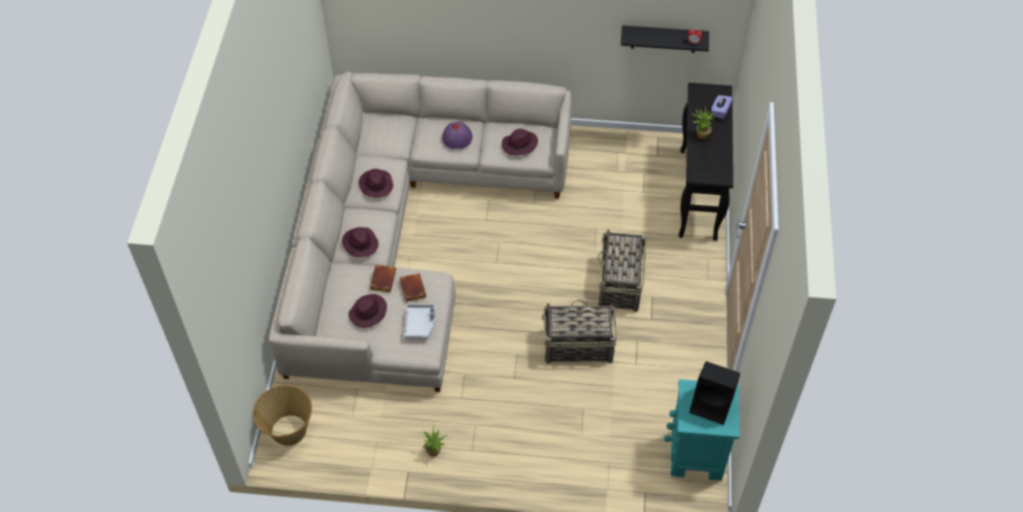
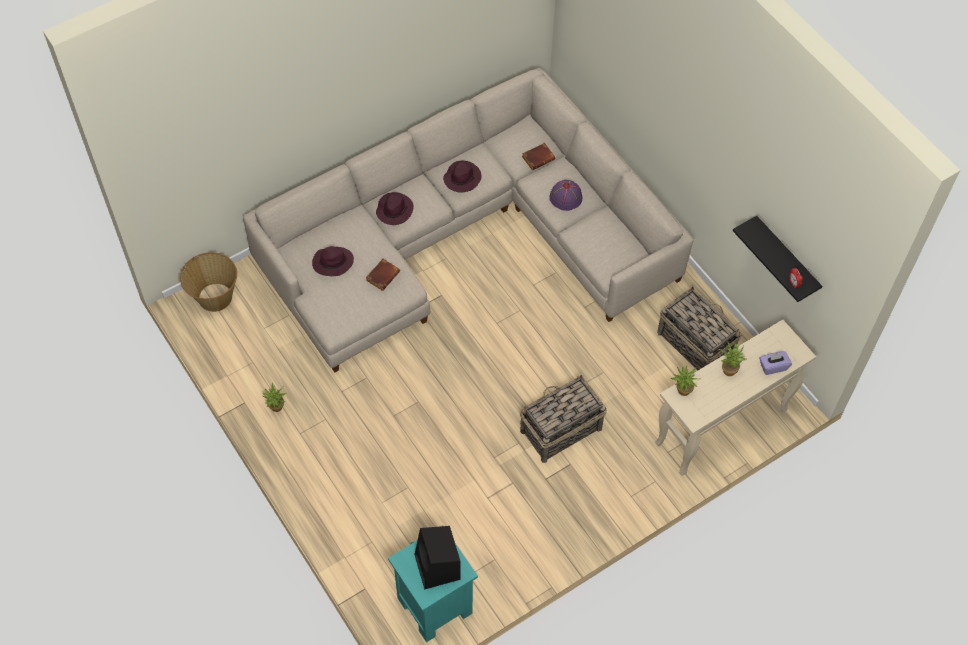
camera: 50 degrees right, 5 degrees up
brown book [370,265,396,292] -> brown book moved to [522,143,555,170]
grey tray [404,304,435,339] -> none
purple hat [502,129,538,156] -> none
basket [542,300,617,364] -> basket moved to [657,286,742,370]
black console table [679,83,733,240] -> beige console table [655,319,816,476]
none -> potted plant [671,366,700,396]

